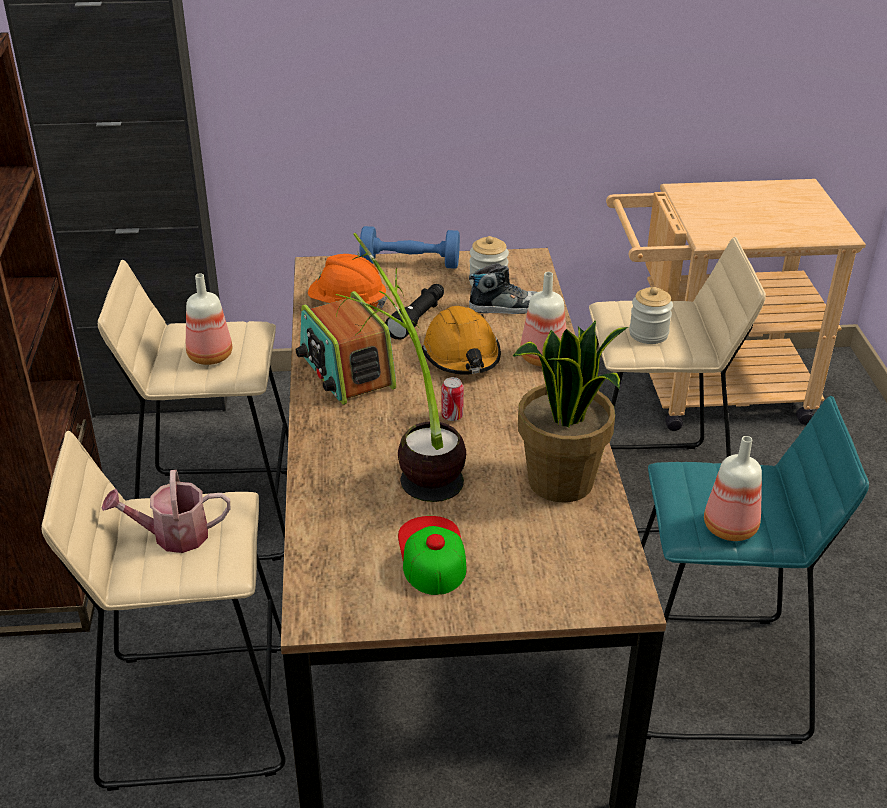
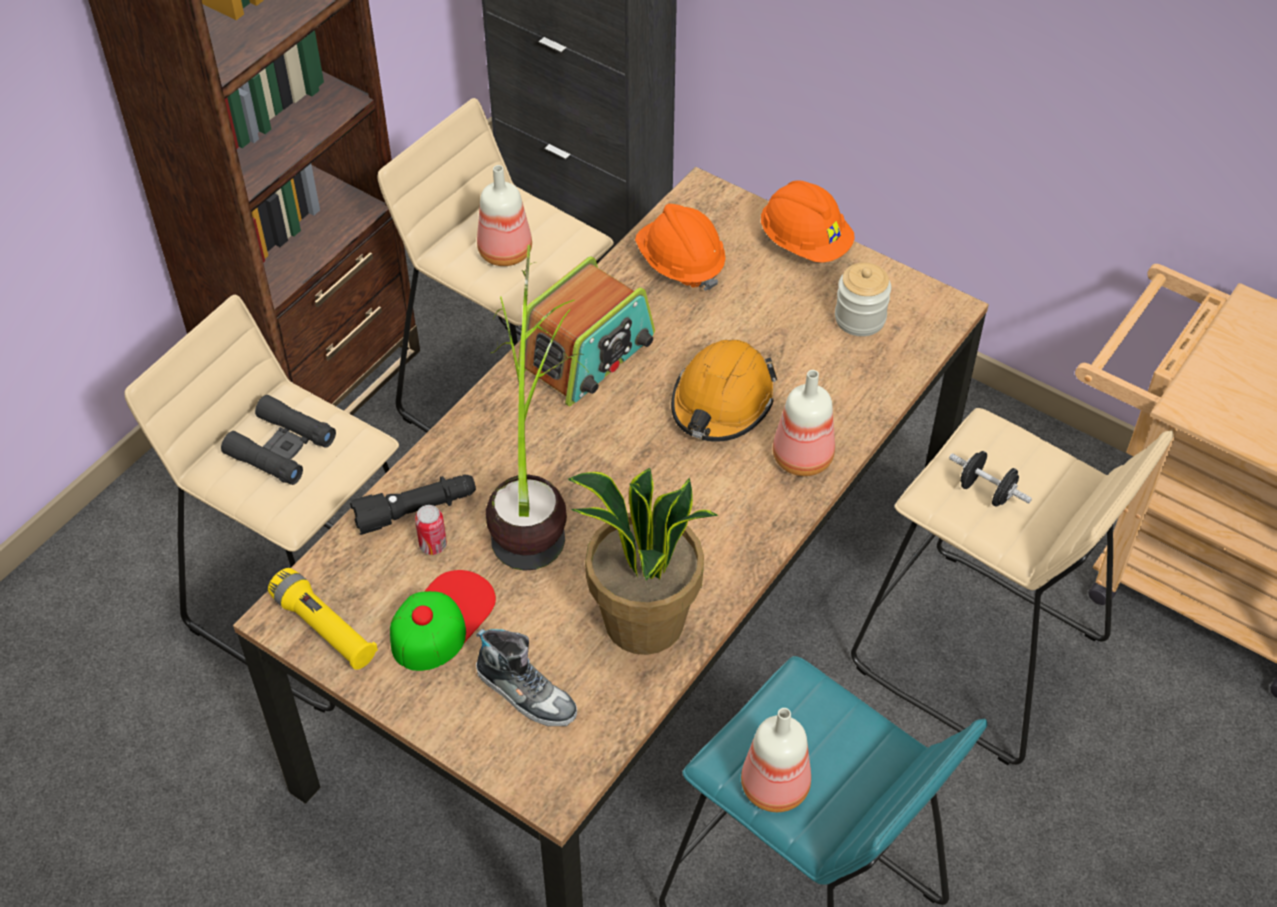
camera: 40 degrees right, 15 degrees up
watering can [102,470,230,553] -> black binoculars [221,395,336,485]
radio [296,291,396,405] -> radio turned 150 degrees counterclockwise [518,256,655,406]
blue dumbbell [360,226,460,269] -> orange hard hat [761,180,855,263]
black flashlight [385,284,444,340] -> black flashlight moved to [350,474,476,535]
can [442,377,464,421] -> can moved to [415,505,447,555]
shoe [469,263,537,314] -> shoe moved to [476,629,577,726]
jar [629,287,673,344] -> black dumbbell [949,451,1032,507]
none -> yellow flashlight [268,568,378,670]

